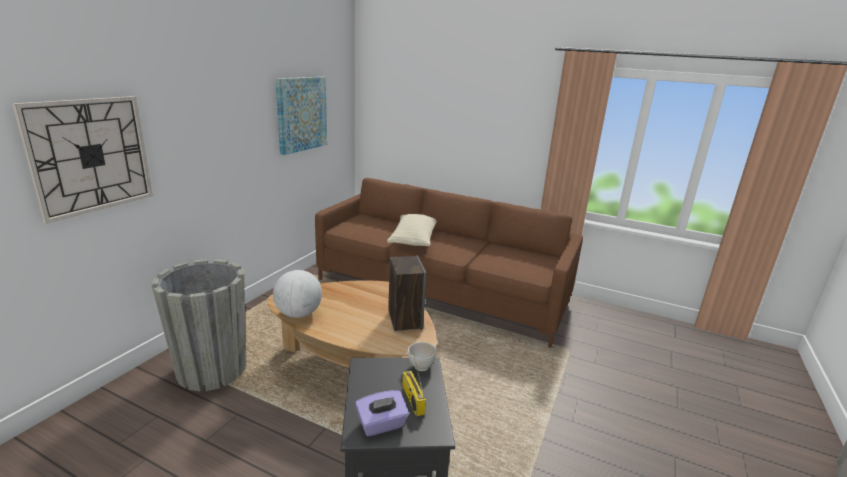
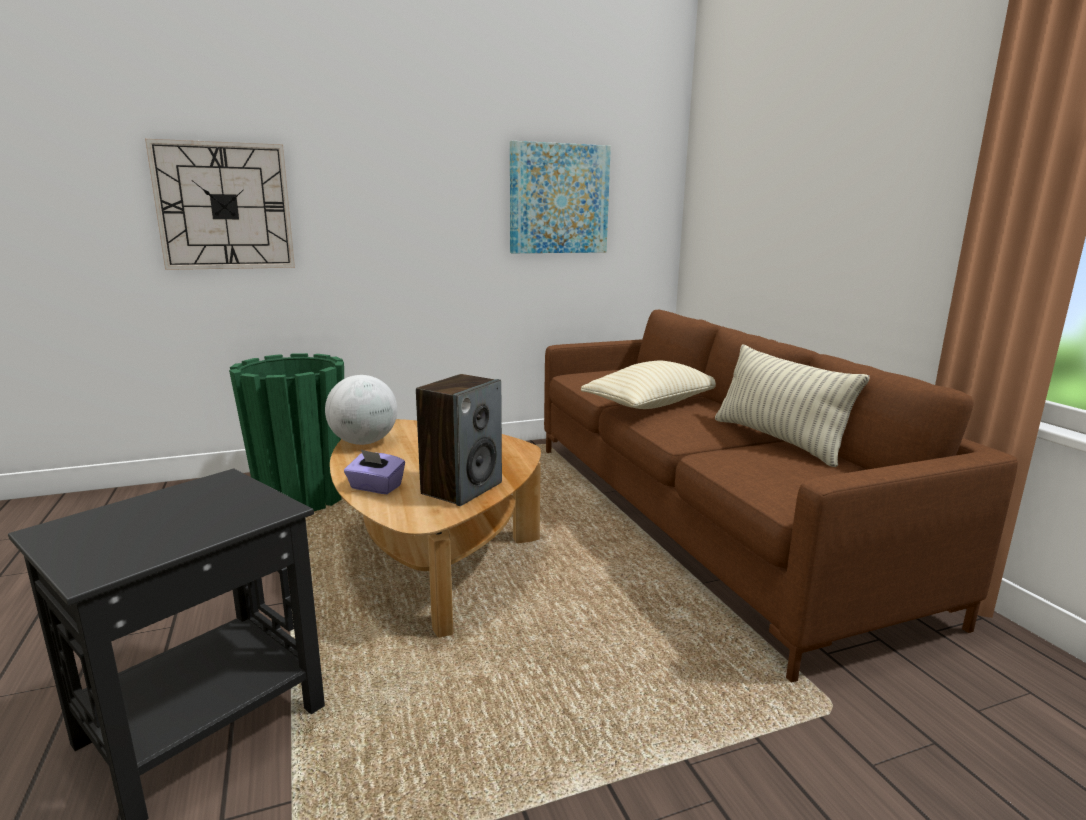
camera: 45 degrees right, 5 degrees down
grey planter [152,259,246,392] -> green planter [229,353,344,511]
purple tissue box [355,390,409,436] -> purple tissue box moved to [344,450,405,494]
radio [402,352,426,417] -> none
white bowl [408,342,436,371] -> none
none -> pillow [715,344,870,467]

